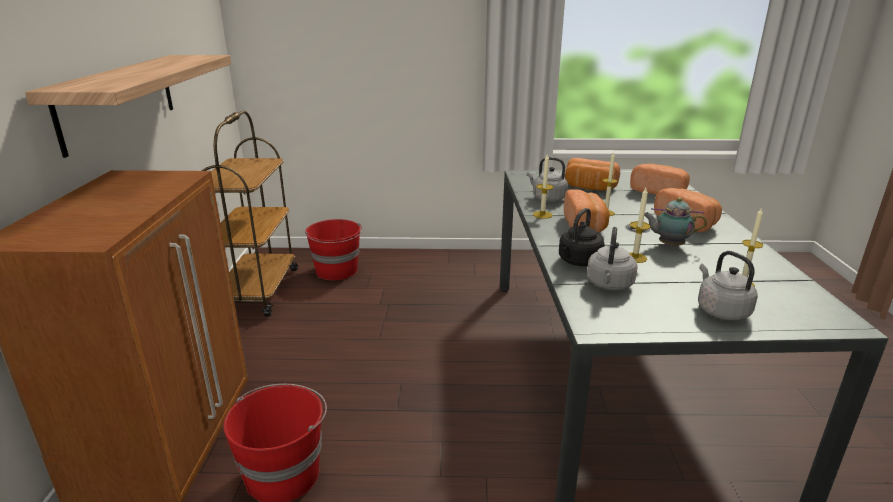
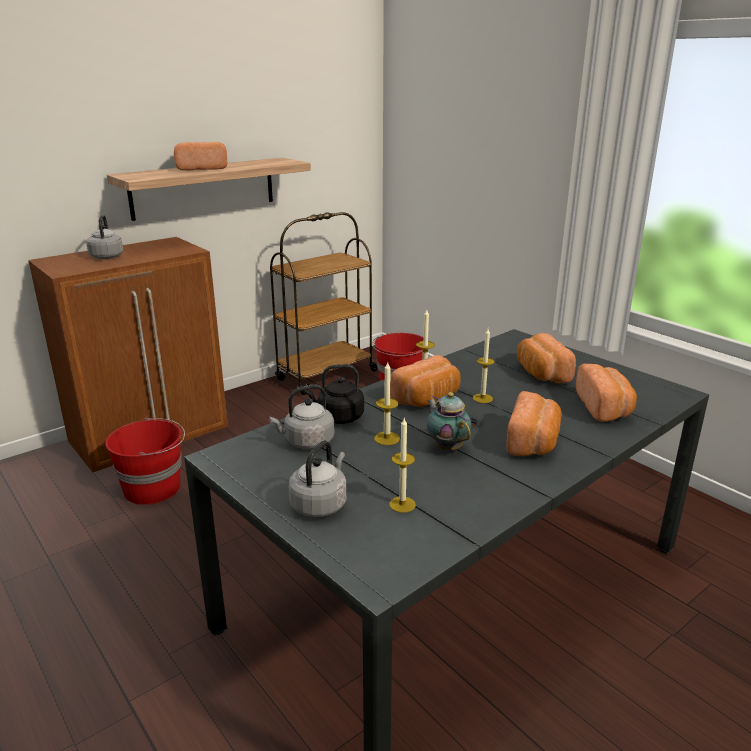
camera: 50 degrees right, 0 degrees up
grey kettle [527,157,568,202] -> grey kettle moved to [87,215,123,259]
none -> bread [174,142,227,170]

